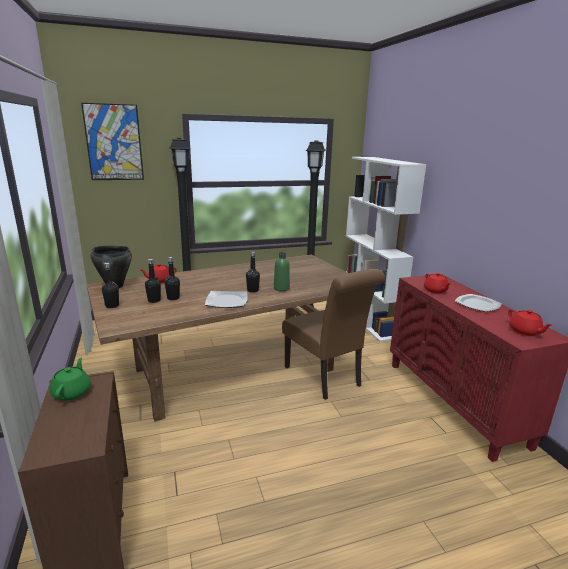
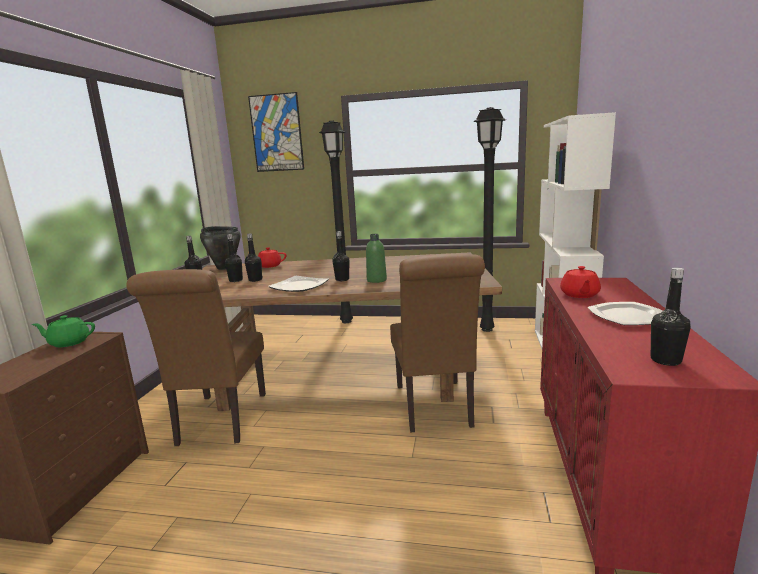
camera: 30 degrees right, 5 degrees down
green teapot [50,357,91,401] -> green teapot turned 120 degrees counterclockwise [32,315,95,347]
red teapot [508,309,553,336] -> black bottle [651,267,691,366]
none -> brown chair [126,269,266,446]

